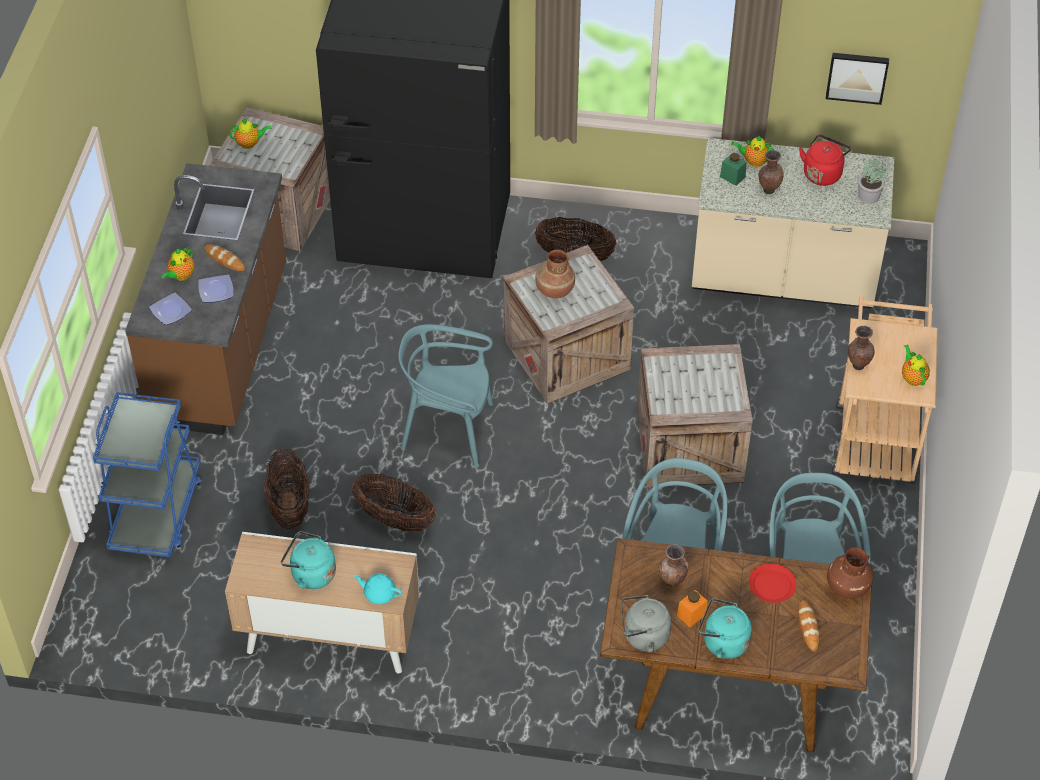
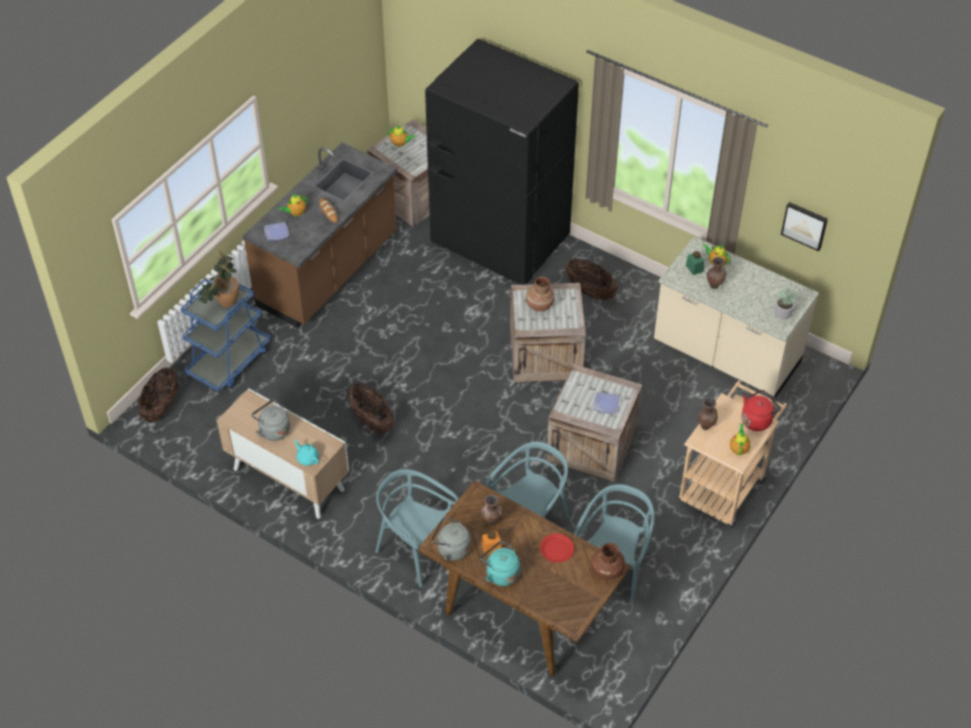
camera: 25 degrees right, 0 degrees up
plate [198,274,234,302] -> plate moved to [593,392,619,413]
basket [264,449,310,529] -> basket moved to [138,367,178,423]
turquoise kettle [281,531,336,589] -> grey kettle [252,399,290,441]
turquoise chair [398,324,494,467] -> turquoise chair moved to [375,469,459,587]
bread [798,600,820,651] -> none
red kettle [799,134,851,186] -> red kettle moved to [741,390,781,431]
none -> potted plant [199,251,239,307]

